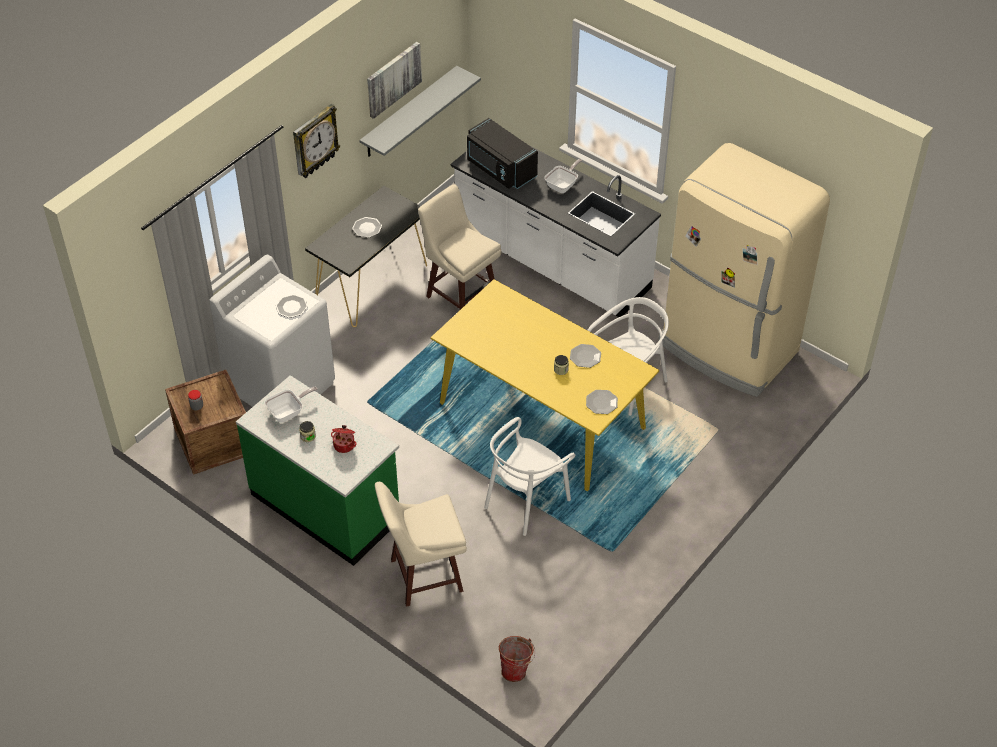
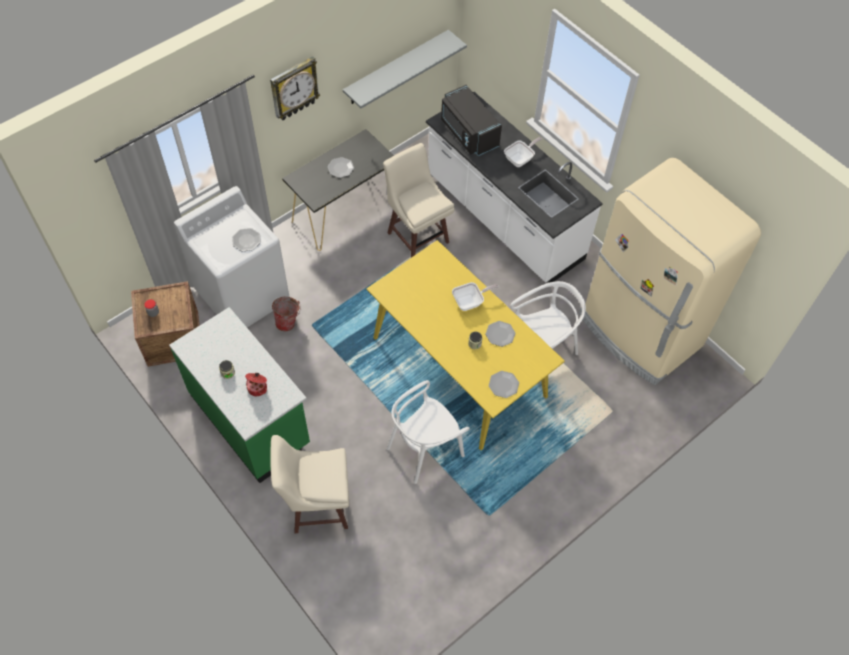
camera: 10 degrees right, 10 degrees up
frying pan [264,387,318,422] -> frying pan moved to [452,282,499,311]
picture [367,42,422,119] -> none
bucket [499,636,535,682] -> bucket moved to [272,297,301,331]

